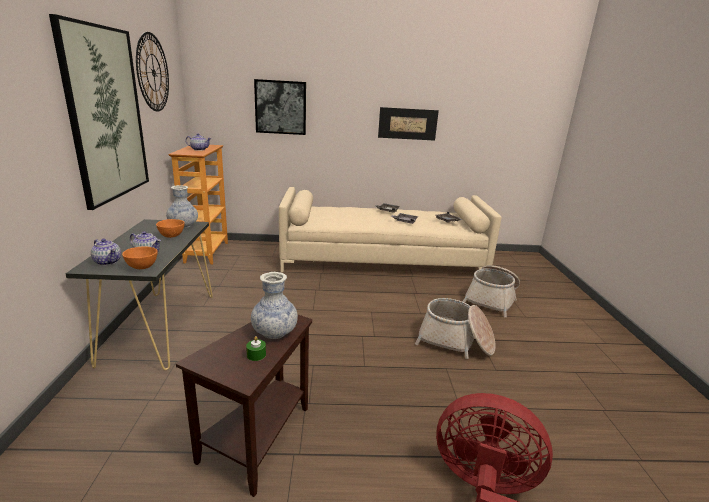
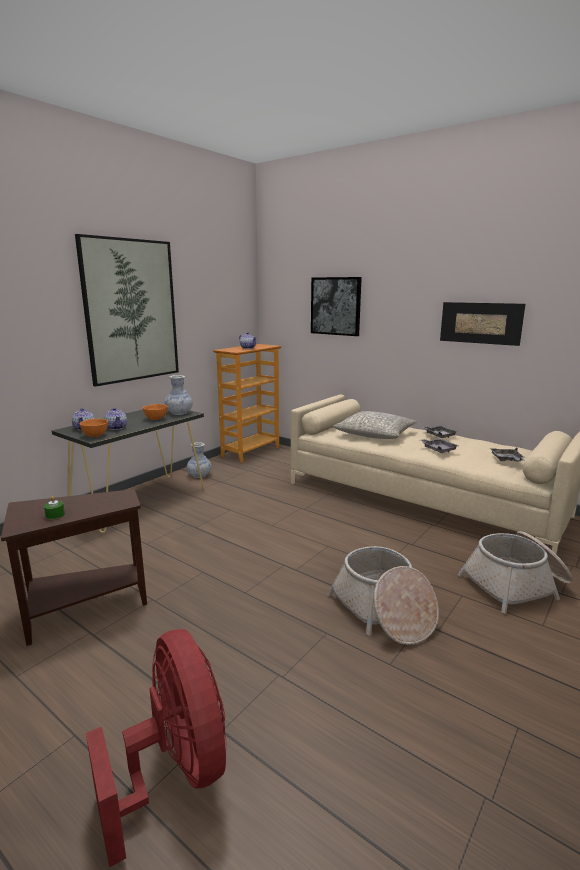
camera: 40 degrees right, 5 degrees down
wall clock [136,32,169,112] -> none
vase [251,272,298,339] -> vase moved to [187,442,211,478]
none -> grey pillow [333,411,417,439]

